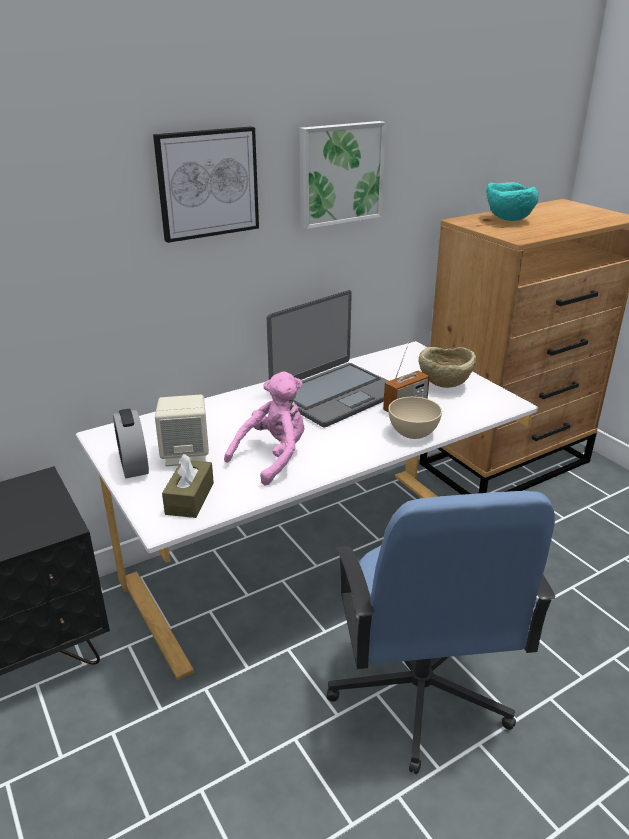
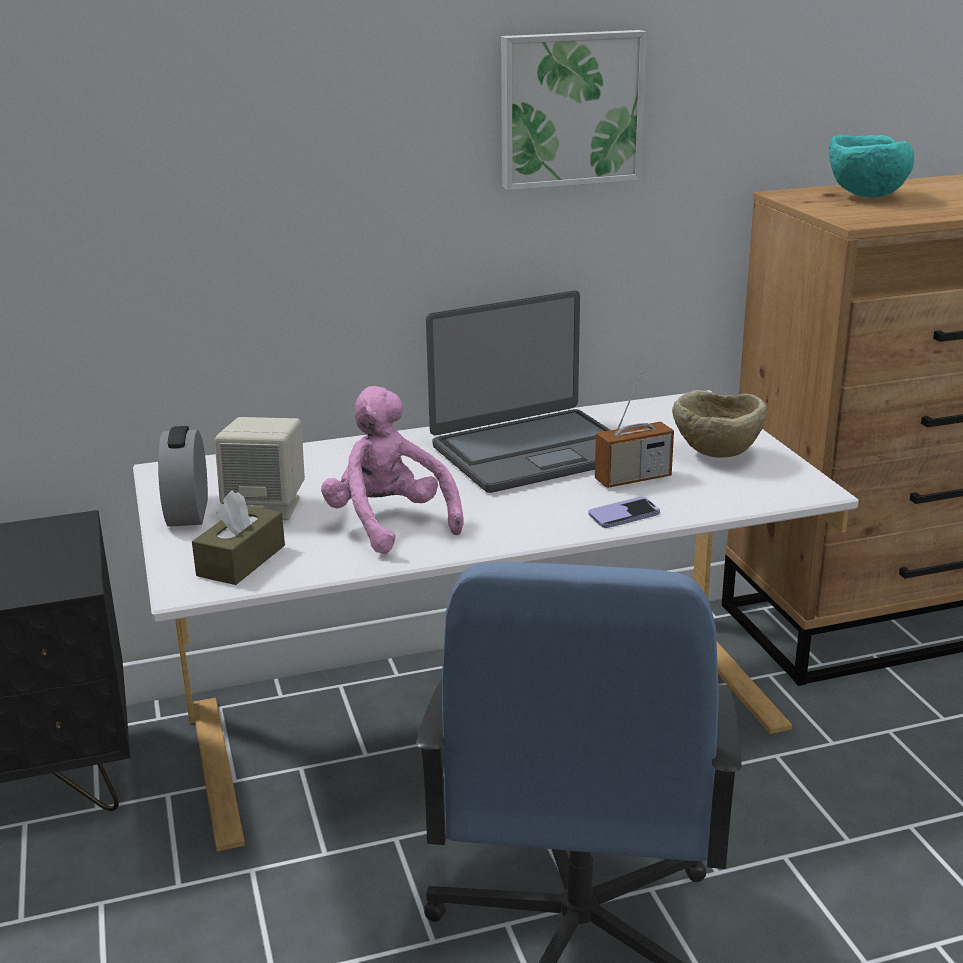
camera: 15 degrees right, 5 degrees down
picture [153,126,259,243] -> none
pink plush toy [224,371,304,486] -> pink plush toy turned 90 degrees counterclockwise [321,386,464,554]
beige bowl [388,397,442,439] -> phone [588,497,660,528]

